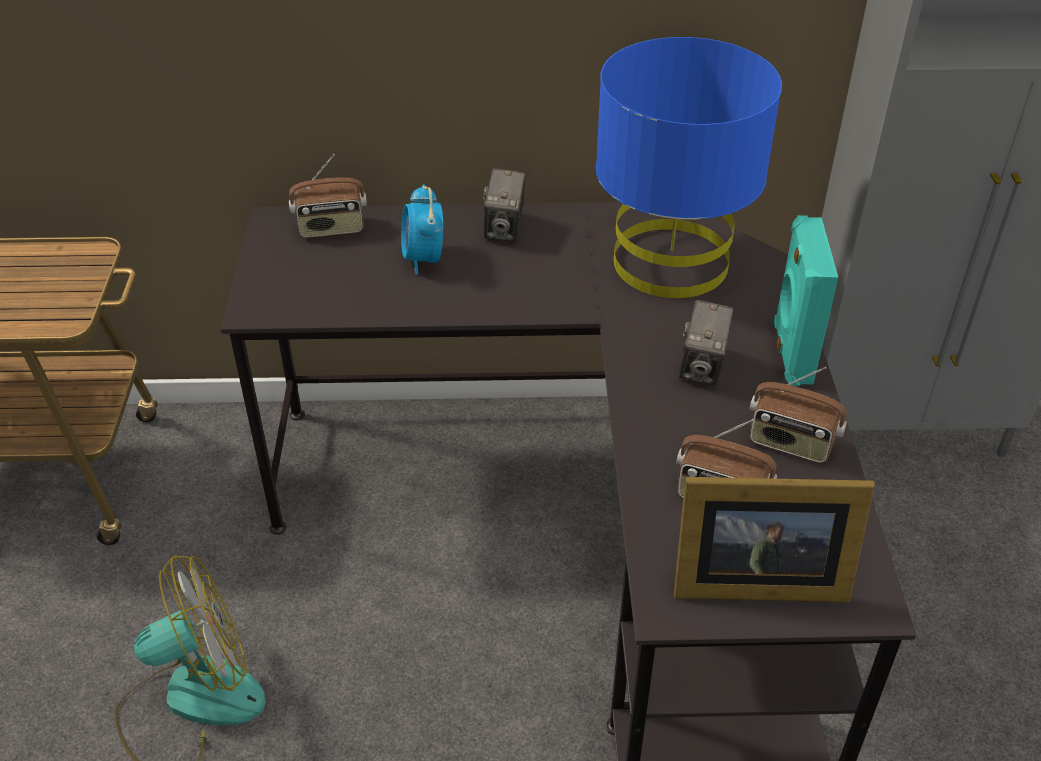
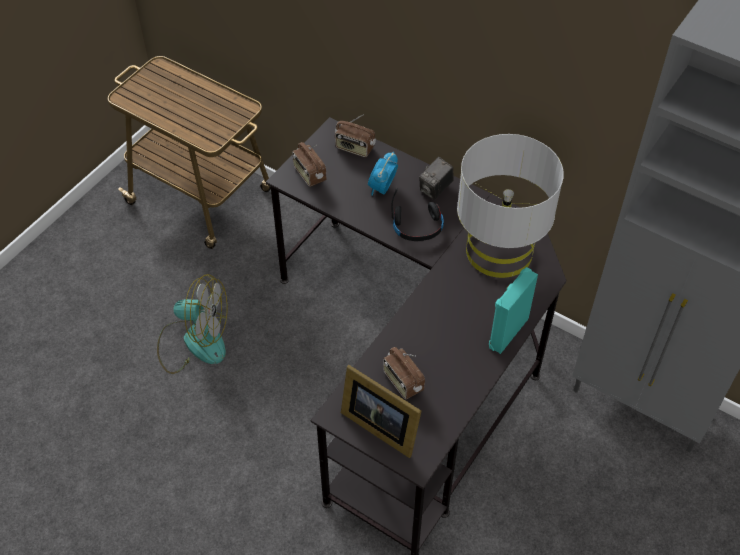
camera: 35 degrees right, 10 degrees up
blue table lamp [596,37,782,298] -> grey table lamp [457,134,564,278]
camera [678,300,734,386] -> none
radio [750,367,847,463] -> radio moved to [292,142,326,187]
none -> black headphones [391,189,444,241]

